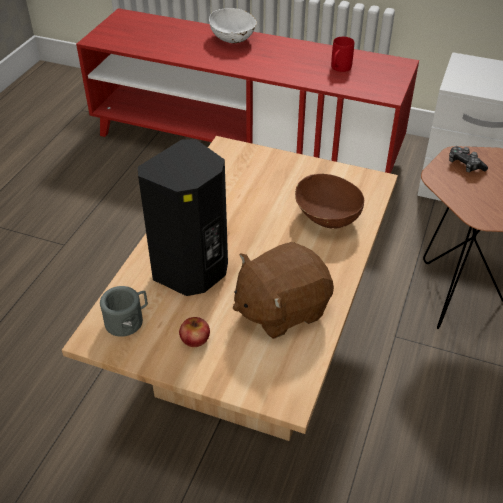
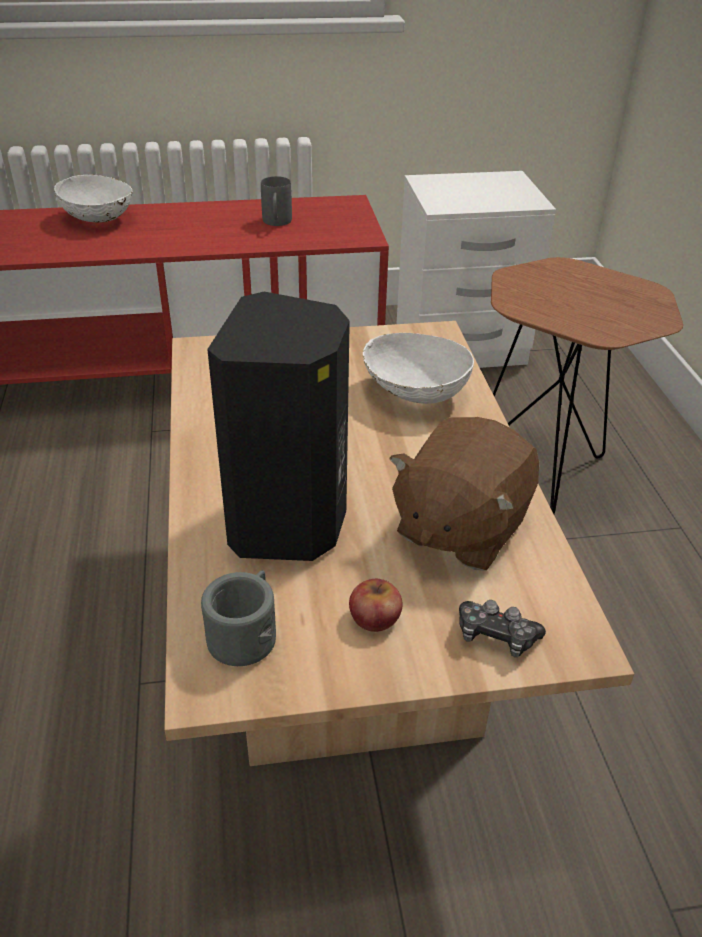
camera: 30 degrees left, 5 degrees down
brown bowl [295,174,364,229] -> white bowl [363,333,474,404]
red mug [331,37,354,72] -> grey mug [261,176,292,226]
game controller [449,147,488,173] -> game controller moved to [459,600,546,657]

